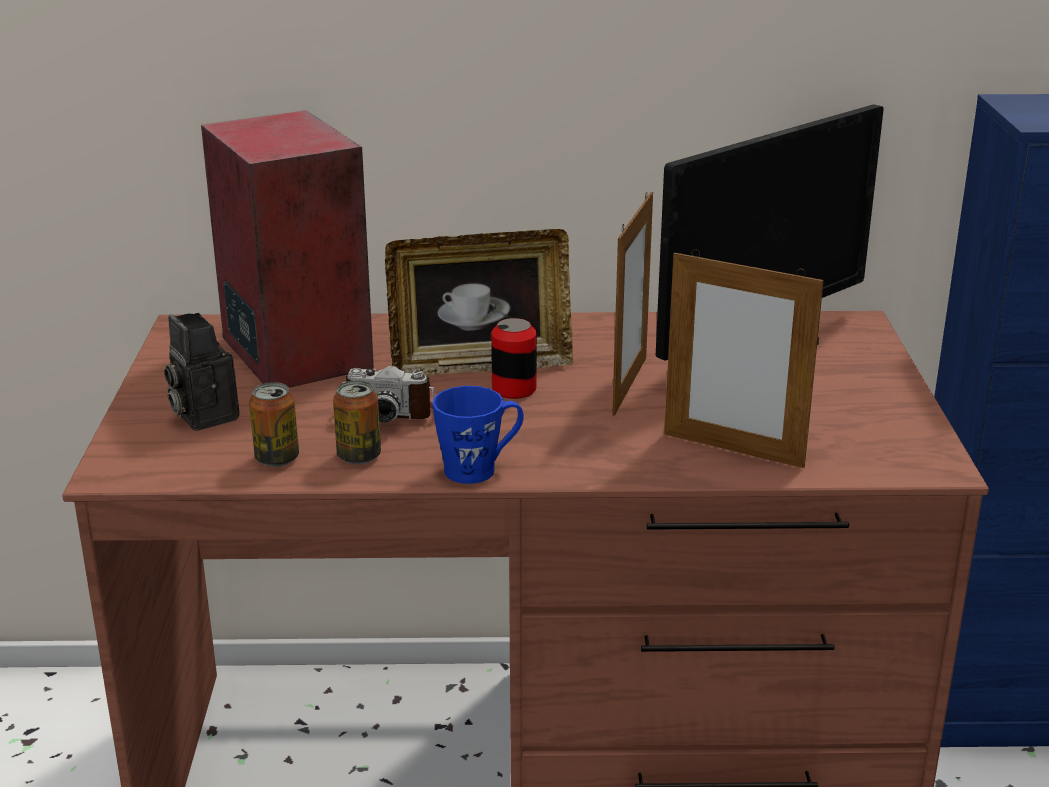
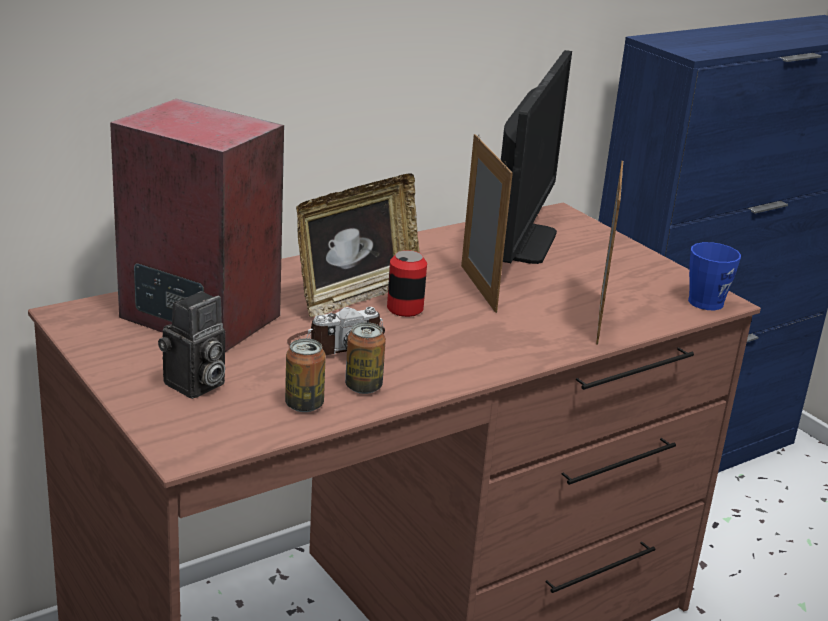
camera: 35 degrees left, 0 degrees up
camera [164,313,240,431] -> camera turned 75 degrees counterclockwise [158,291,225,399]
blue mug [432,386,524,484] -> blue mug moved to [688,242,741,310]
picture frame [664,249,824,468] -> picture frame turned 75 degrees counterclockwise [596,161,623,345]

